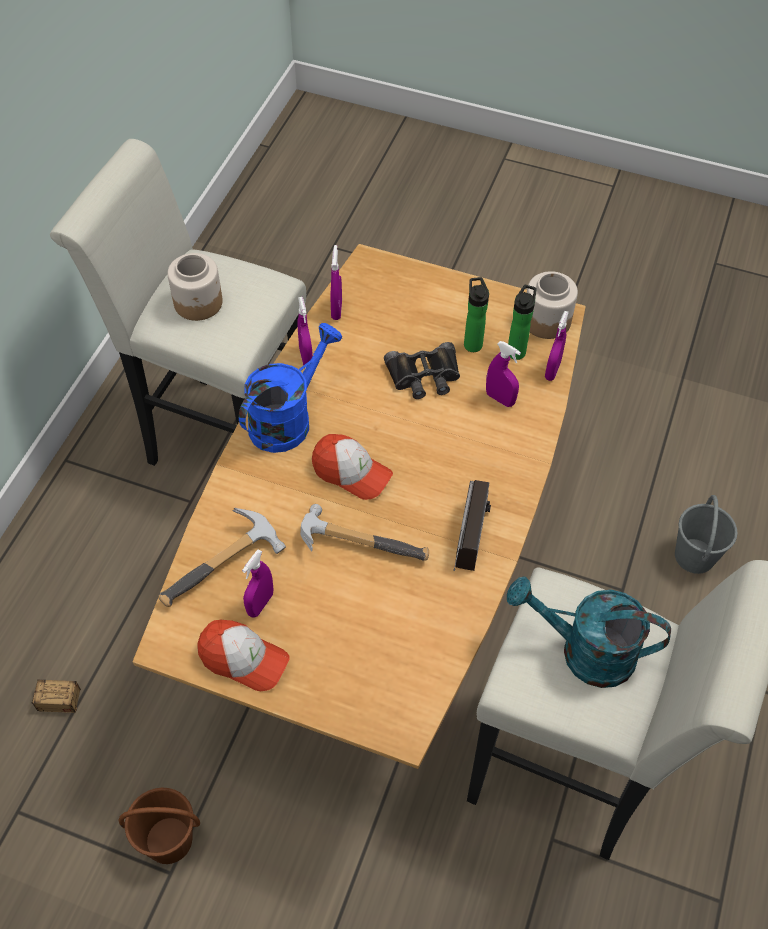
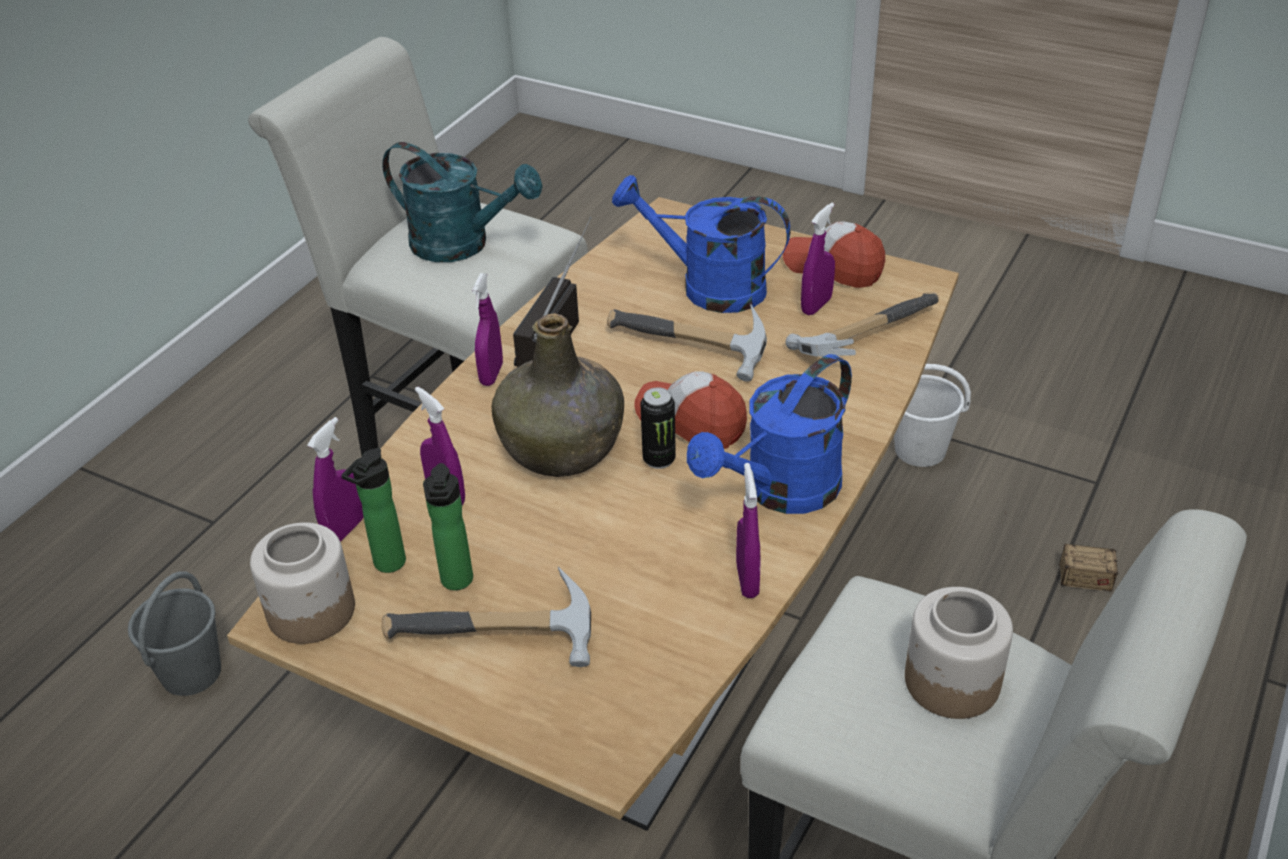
camera: 170 degrees left, 15 degrees down
brown bucket [118,788,200,864] -> white bucket [894,364,971,467]
purple spray bottle [331,245,342,320] -> purple spray bottle moved to [472,273,503,386]
black binoculars [384,342,460,399] -> none
none -> hammer [382,567,591,667]
none -> green bottle [491,313,624,477]
none -> blue watering can [612,175,790,313]
none -> can [641,387,676,469]

